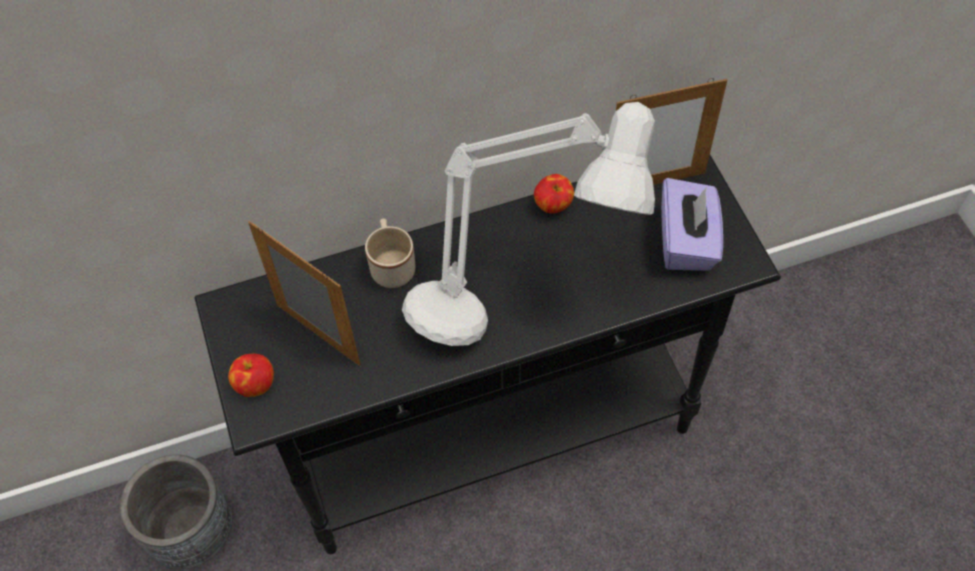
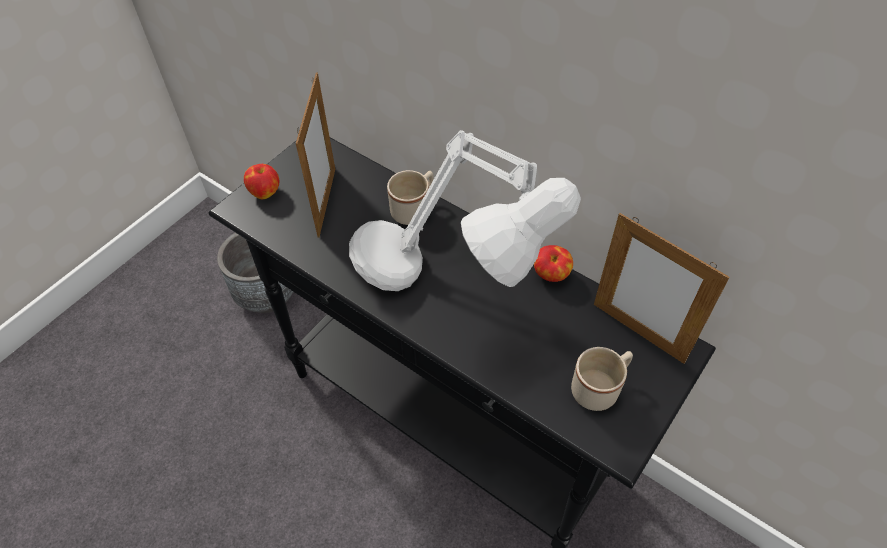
camera: 55 degrees right, 5 degrees down
purple tissue box [661,178,723,271] -> beige mug [571,347,633,411]

